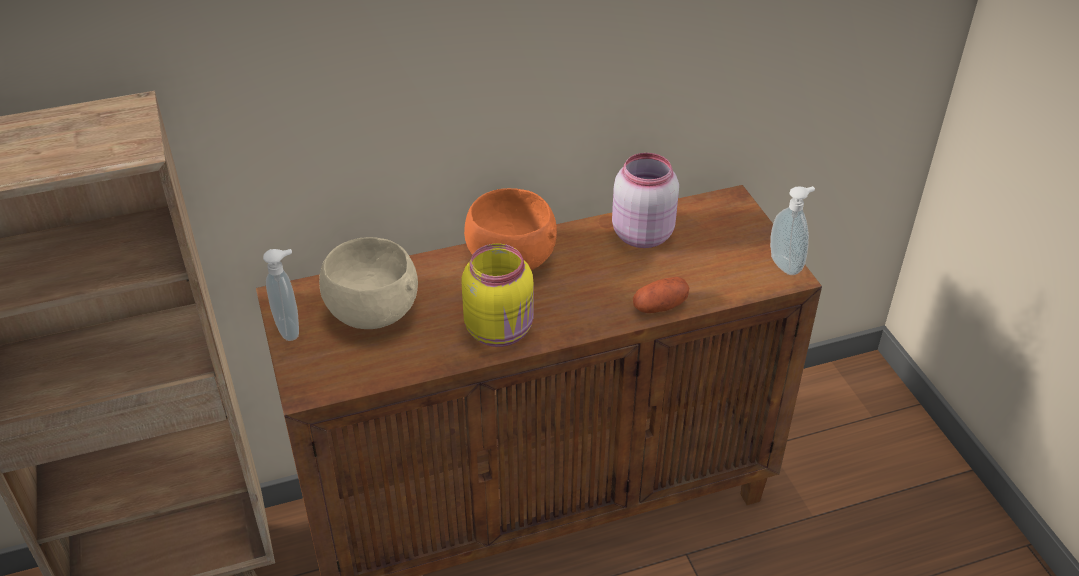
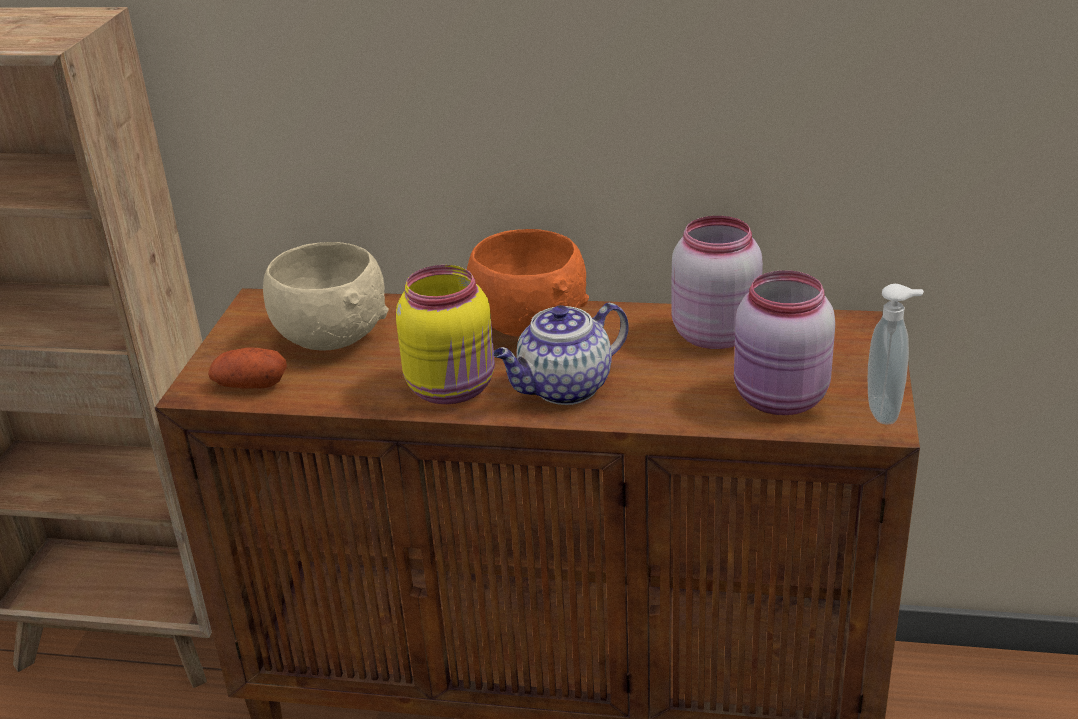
camera: 30 degrees right, 10 degrees down
soap dispenser [263,249,299,341] -> none
potato [633,277,689,313] -> potato moved to [208,347,287,389]
none -> teapot [493,303,629,405]
none -> pink jar [734,270,835,415]

